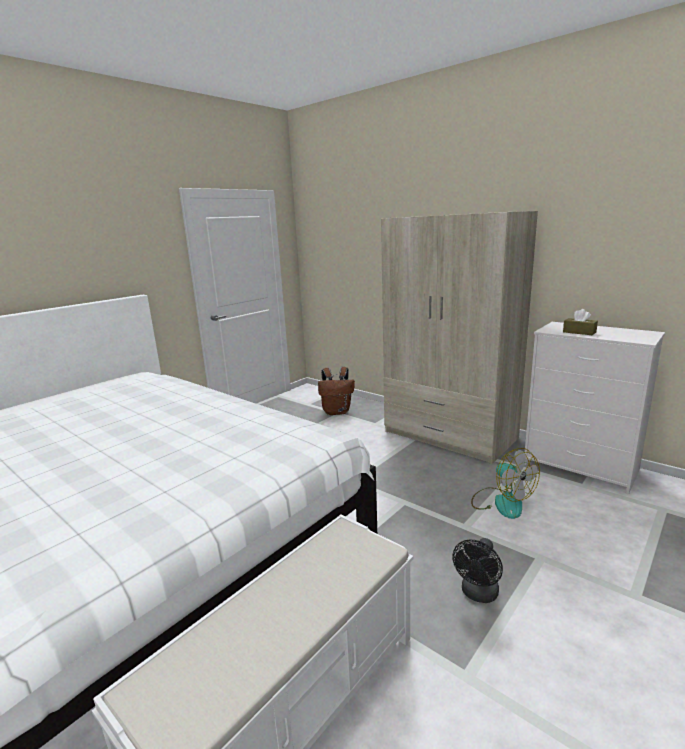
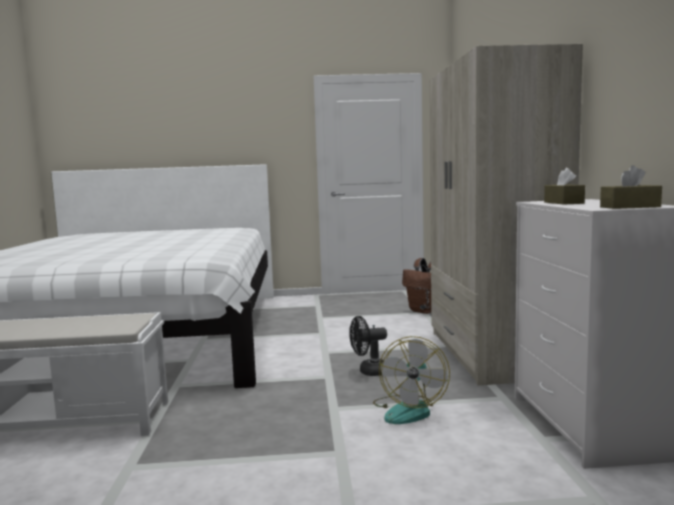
camera: 45 degrees right, 10 degrees down
black fan [452,538,503,603] -> black fan moved to [349,316,387,376]
none -> brown tissue box [600,165,662,209]

